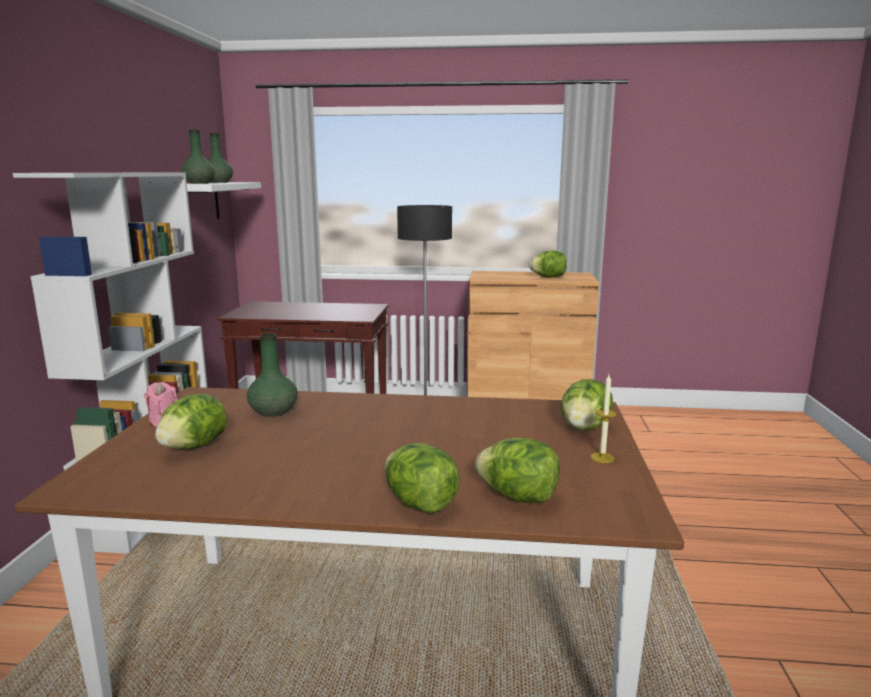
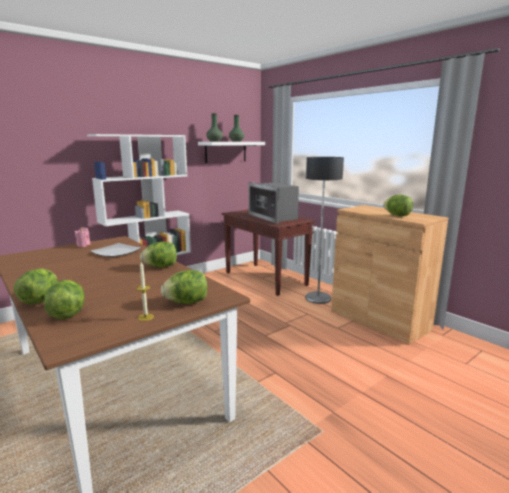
camera: 45 degrees right, 0 degrees up
lettuce [155,394,227,449] -> lettuce moved to [140,242,177,268]
green vase [247,333,298,417] -> plate [90,243,141,257]
none -> microwave [249,182,299,224]

